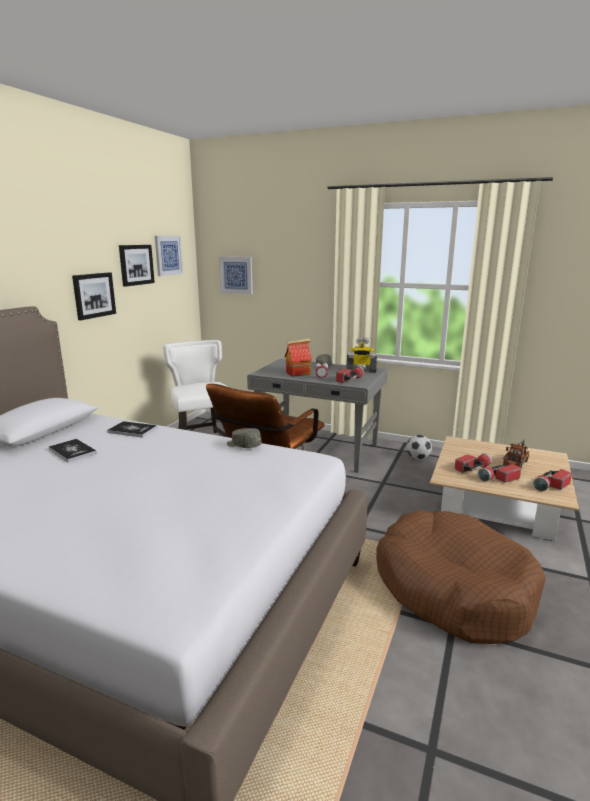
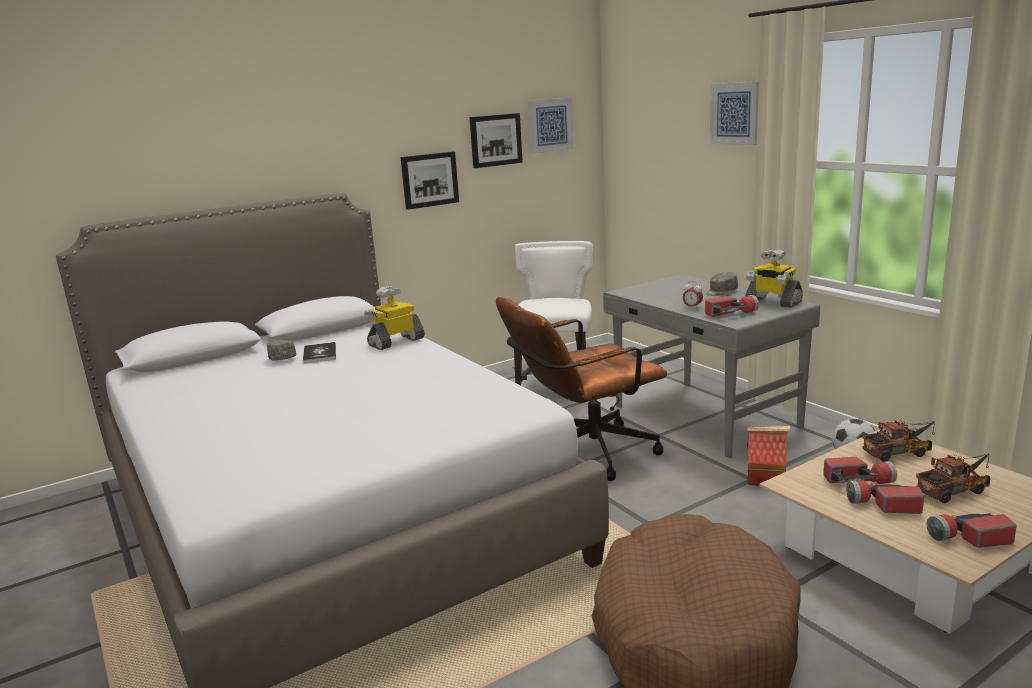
camera: 35 degrees right, 0 degrees up
book [107,421,157,438] -> toy robot [364,286,425,350]
picture [219,257,253,294] -> picture moved to [710,82,759,145]
grey cap [227,428,262,448] -> grey cap moved to [267,339,296,361]
toy house [285,339,312,377] -> toy house moved to [747,426,790,485]
none -> toy truck [862,420,935,462]

